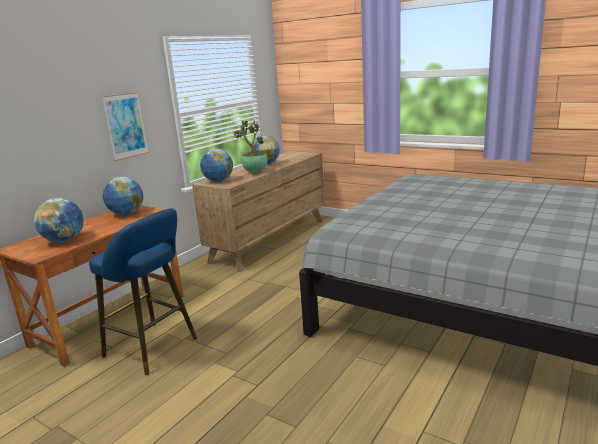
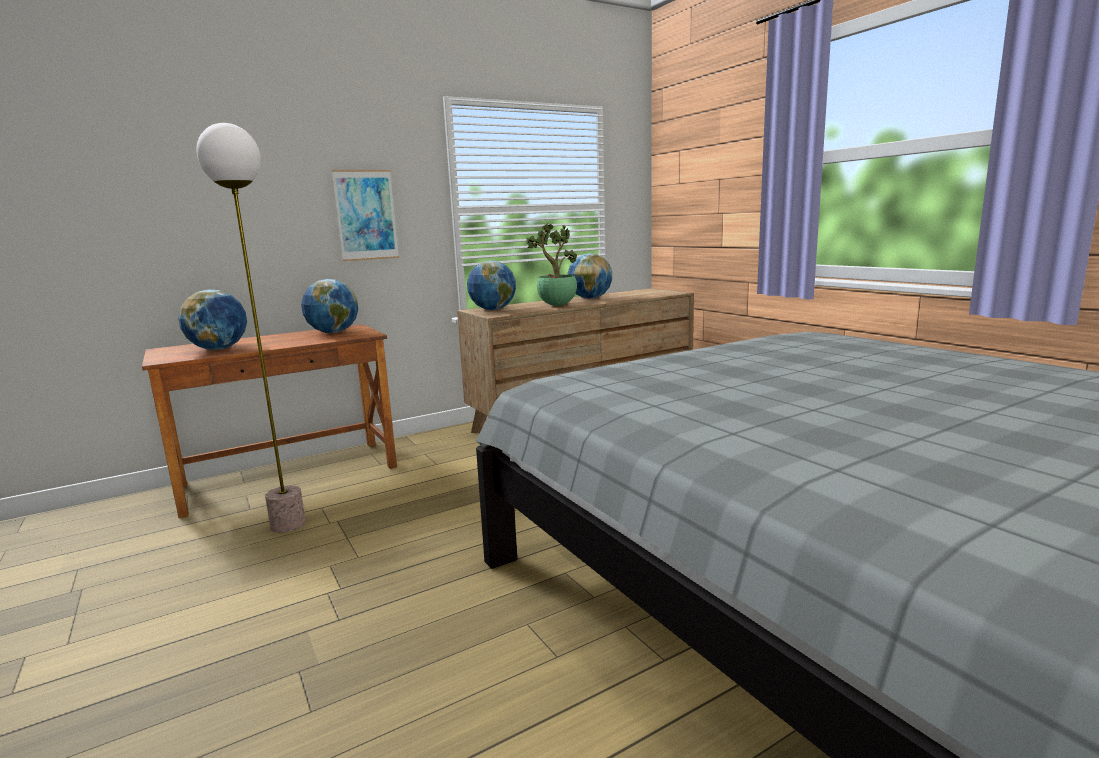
camera: 25 degrees right, 5 degrees down
blue stool [89,208,197,375] -> floor lamp [197,123,306,533]

